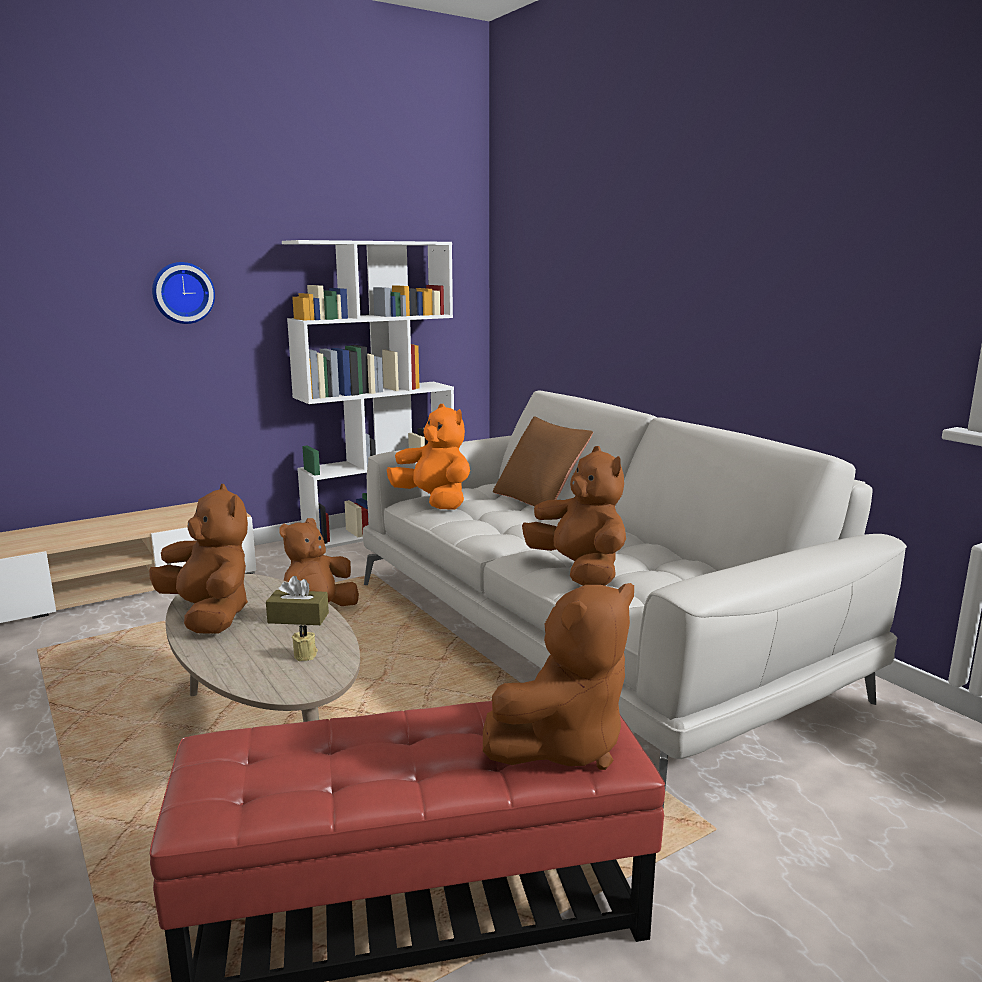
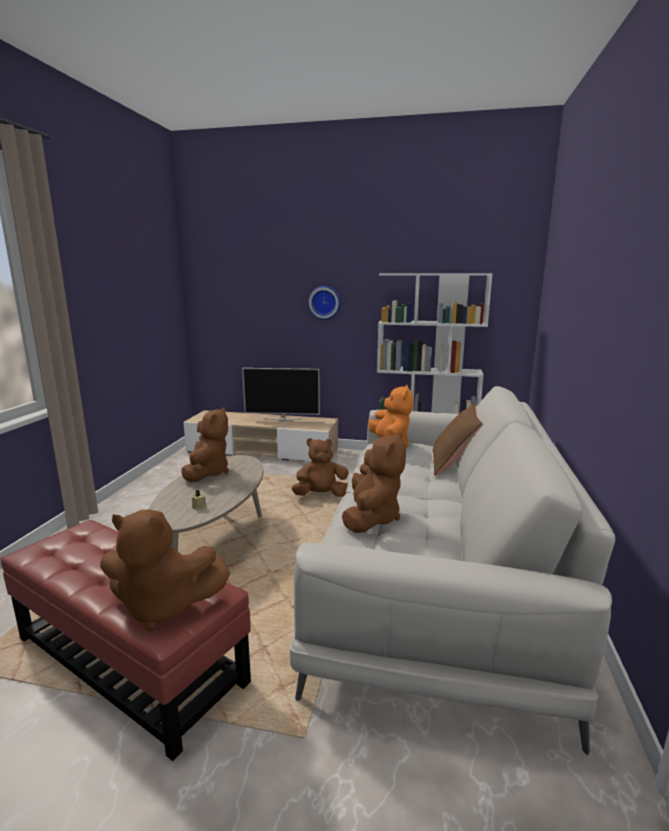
camera: 45 degrees right, 0 degrees up
brown tissue box [266,576,329,625] -> none
none -> television [242,368,320,420]

